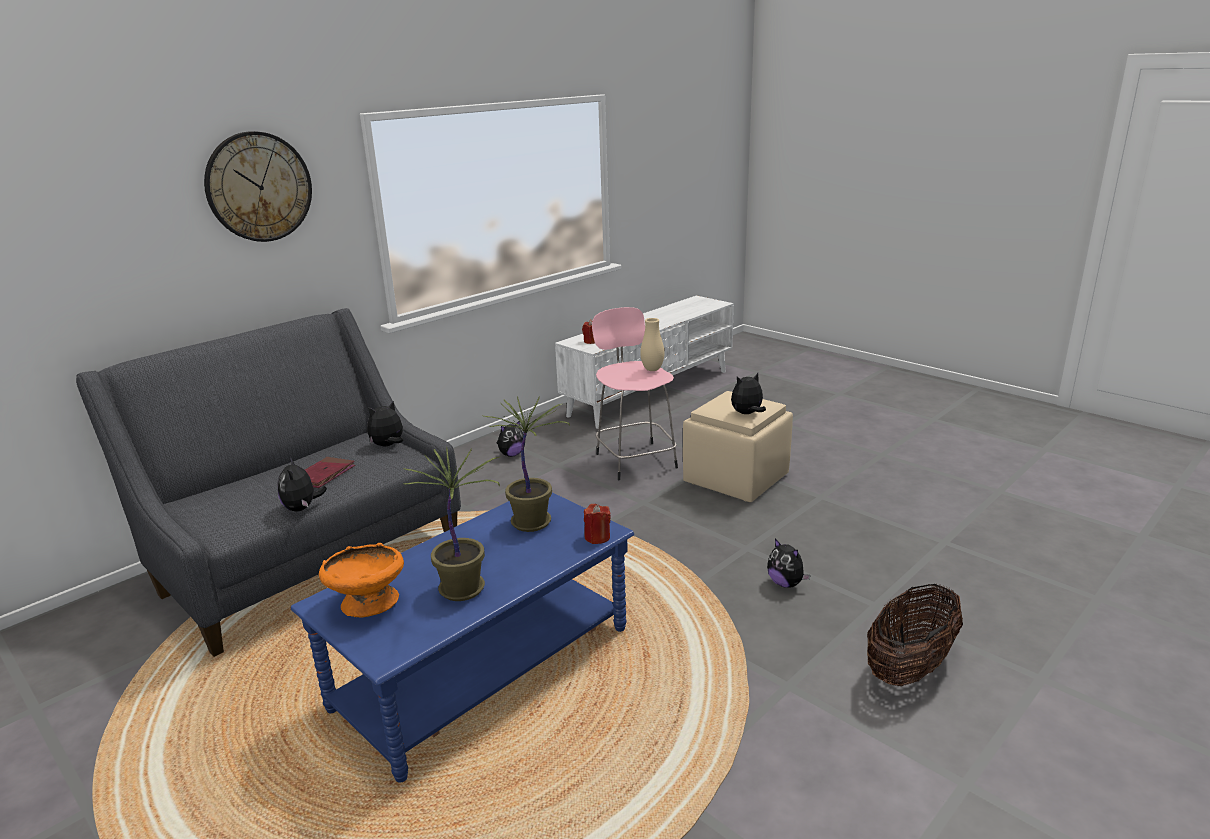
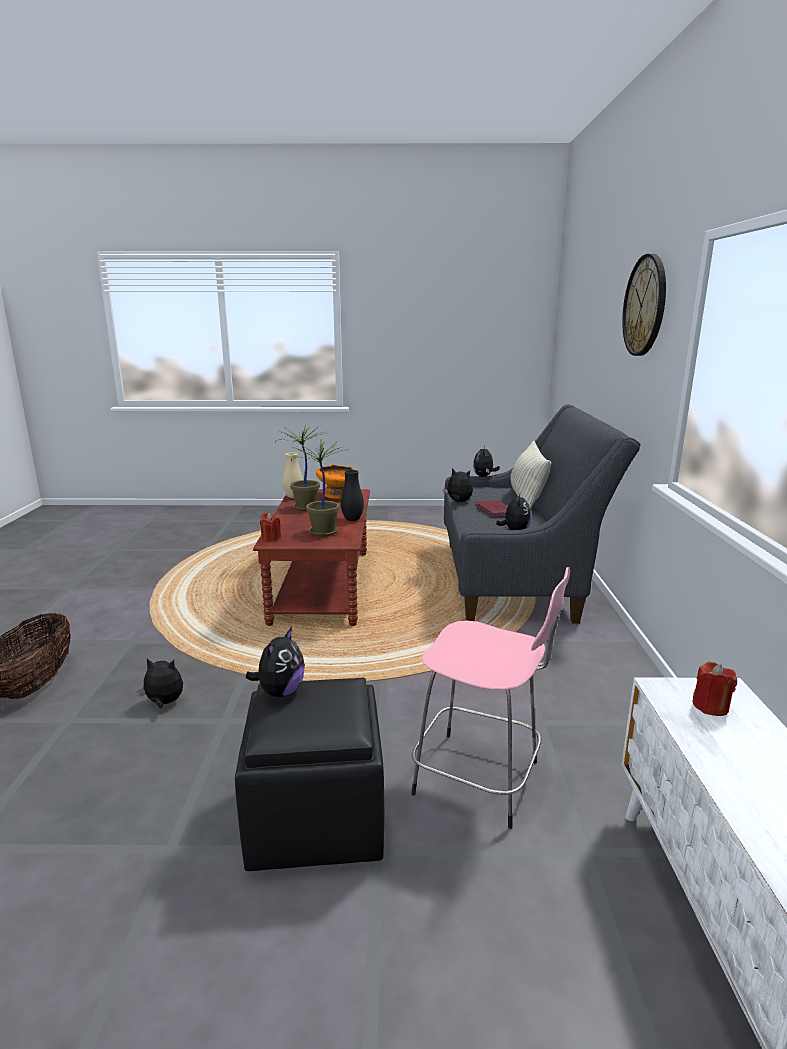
camera: 135 degrees right, 5 degrees down
blue coffee table [291,492,634,783] -> brown coffee table [253,489,370,626]
plush toy [497,421,525,457] -> plush toy moved to [473,446,500,477]
beige vase [640,318,665,371] -> beige vase moved to [282,452,303,498]
beige ottoman [683,391,793,502] -> black ottoman [235,678,384,871]
none -> black vase [341,470,364,521]
none -> pillow [510,441,551,510]

